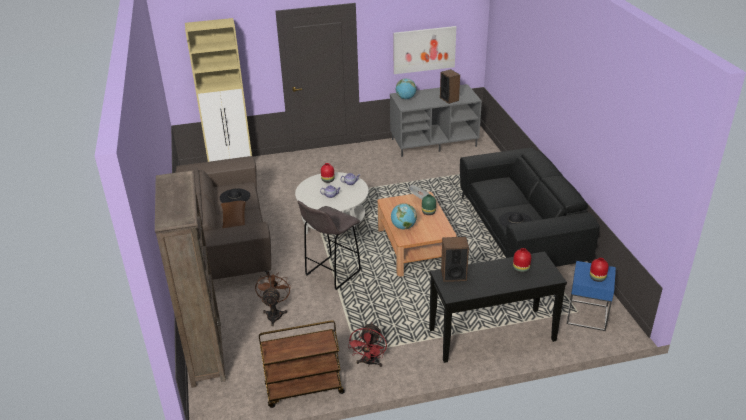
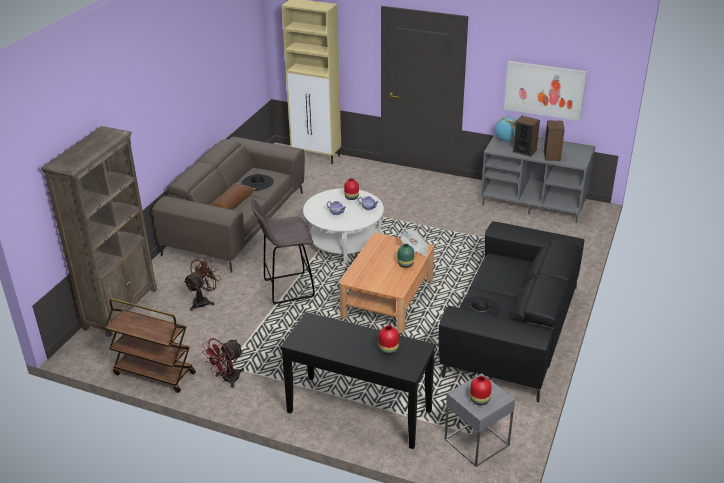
camera: 35 degrees right, 0 degrees up
globe [391,203,417,230] -> none
speaker [441,237,469,282] -> speaker moved to [513,116,540,157]
blue side table [567,261,616,331] -> grey side table [445,373,515,467]

